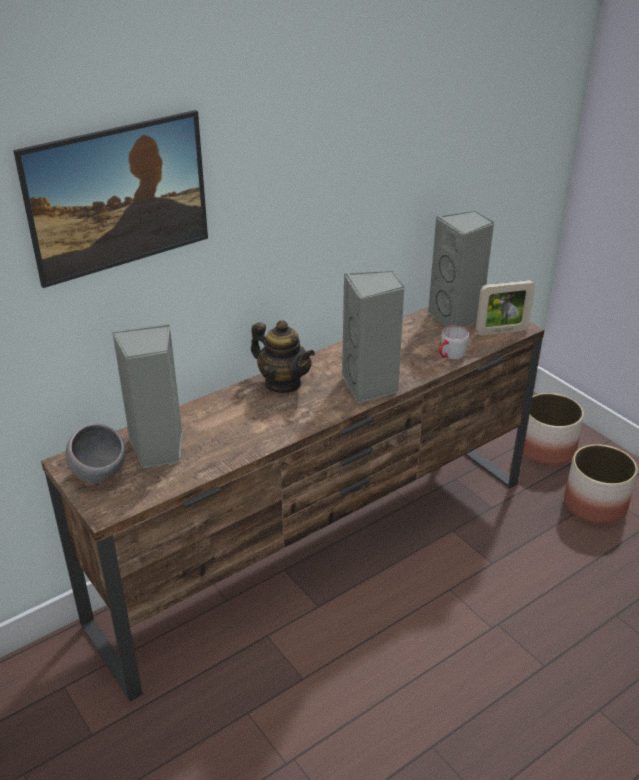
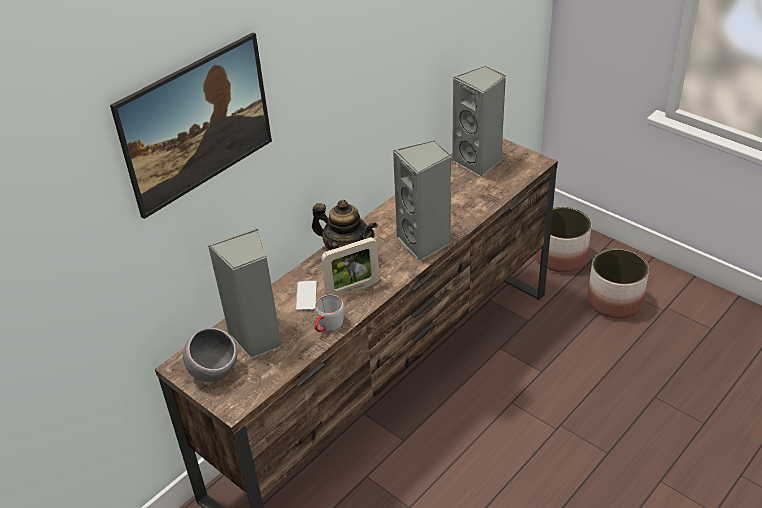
camera: 10 degrees left, 5 degrees up
grey mug [439,326,469,360] -> grey mug moved to [314,295,344,332]
picture frame [476,280,535,336] -> picture frame moved to [321,237,379,296]
none -> phone [296,281,317,311]

